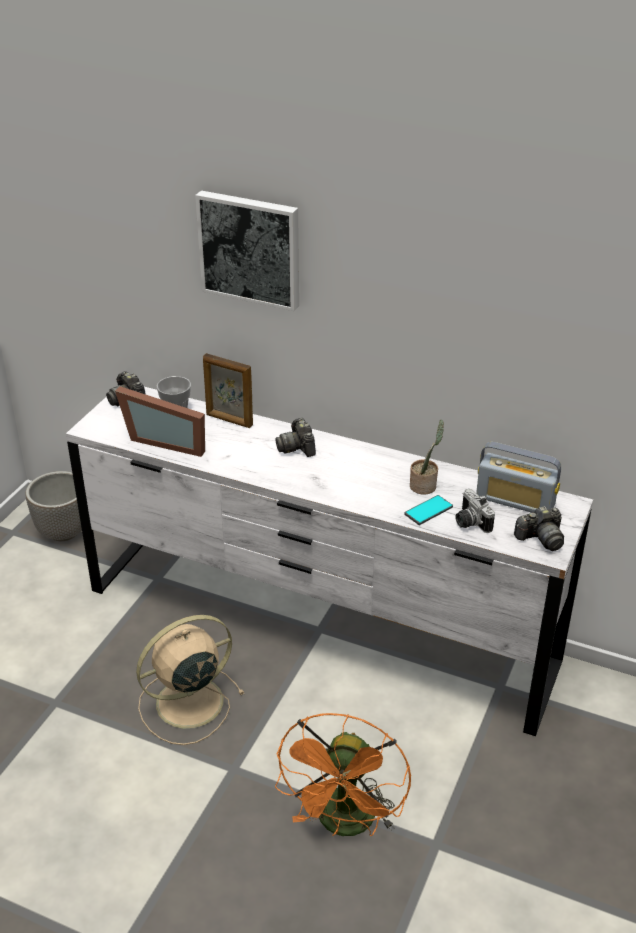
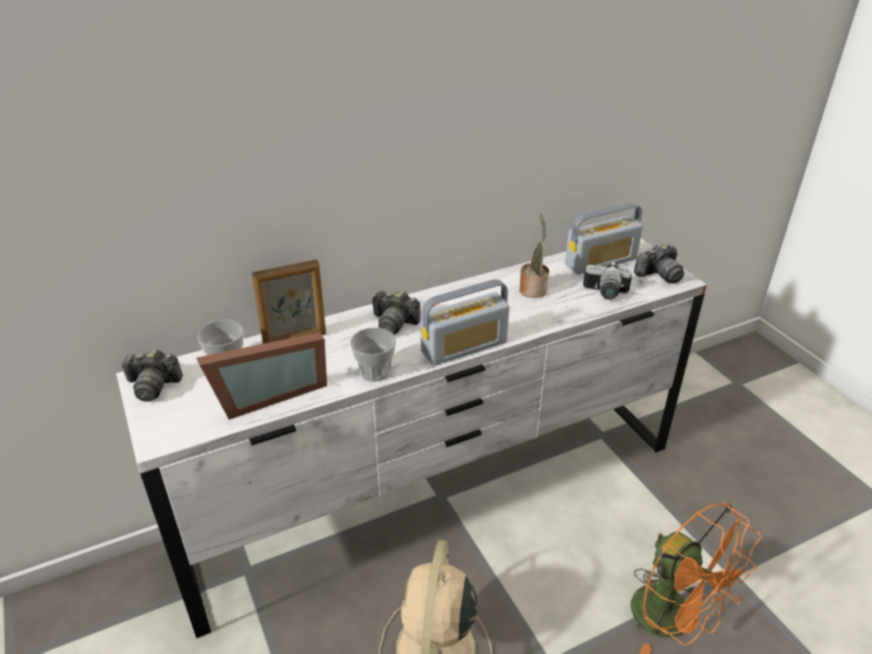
camera: 50 degrees left, 0 degrees up
planter [25,471,82,541] -> none
picture [195,191,299,311] -> none
phone [404,495,453,525] -> none
camera [514,506,564,551] -> camera turned 45 degrees clockwise [634,243,684,284]
none -> cup [350,327,396,382]
none -> radio [420,279,509,366]

